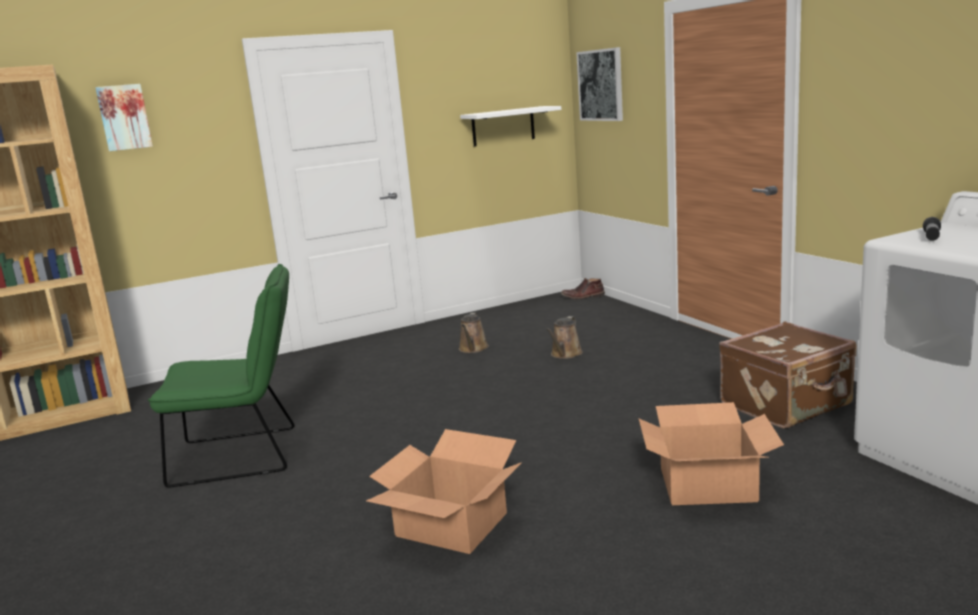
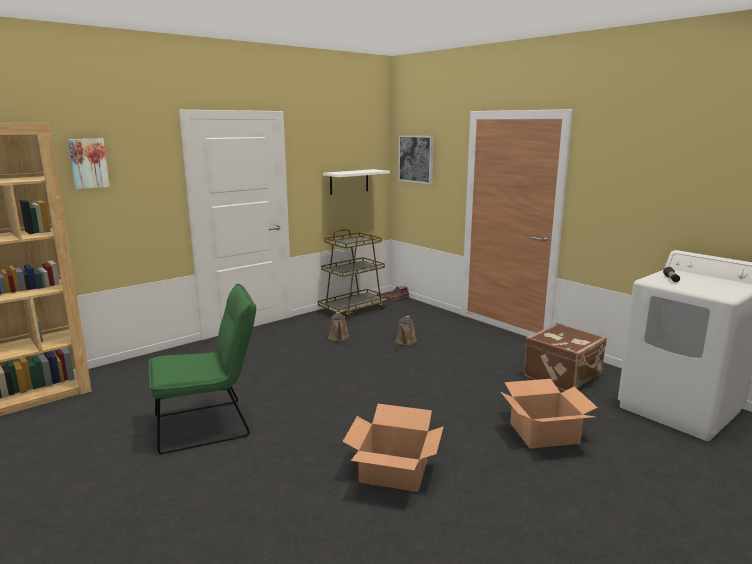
camera: 15 degrees left, 0 degrees up
none -> brown cart [318,229,389,319]

